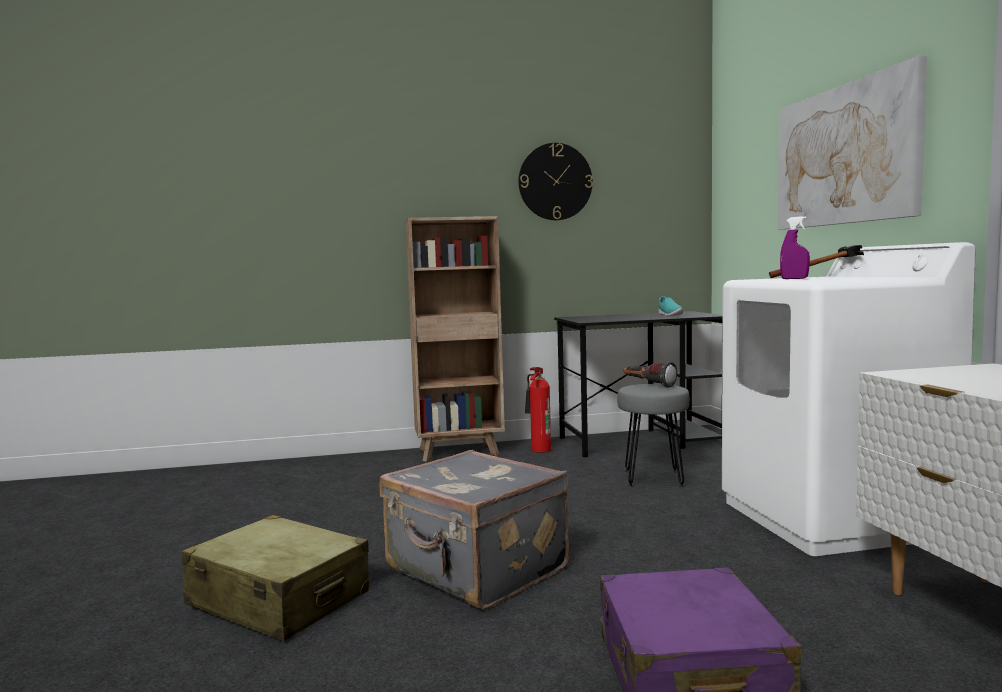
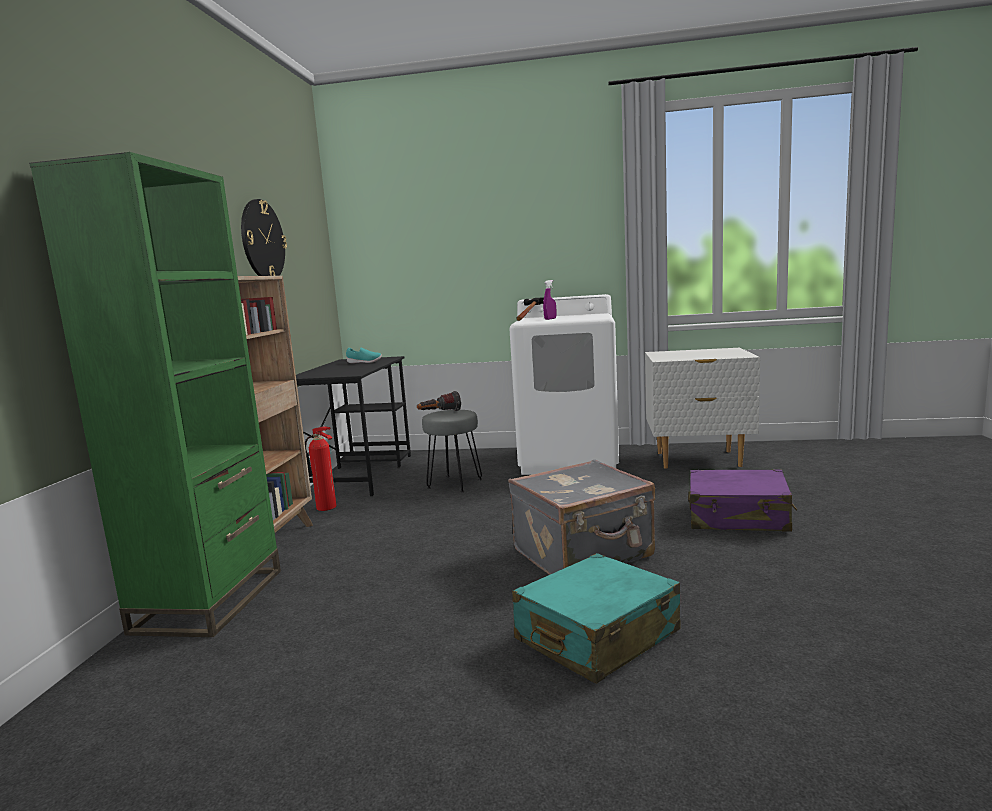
camera: 70 degrees left, 5 degrees up
beige suitcase [181,515,369,641] -> turquoise suitcase [512,553,681,684]
picture [778,56,927,230] -> none
none -> green bookcase [29,152,281,637]

